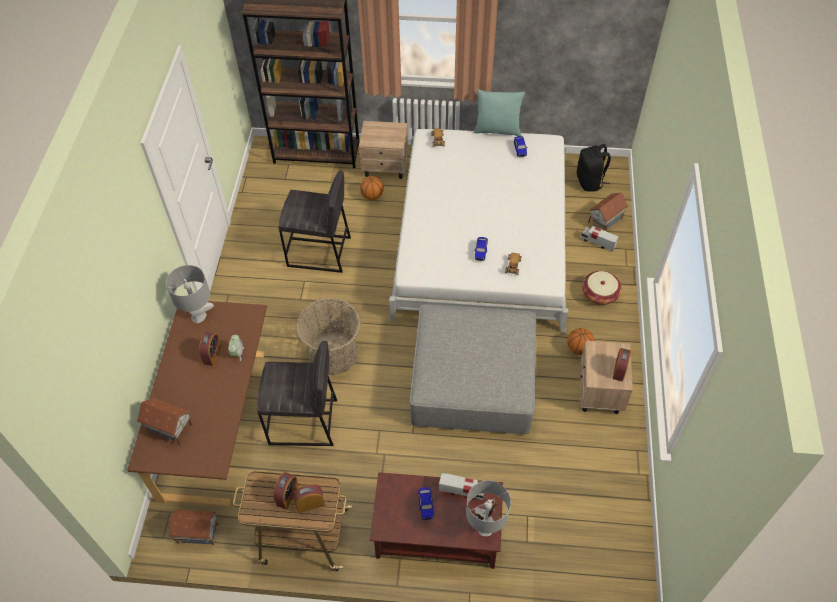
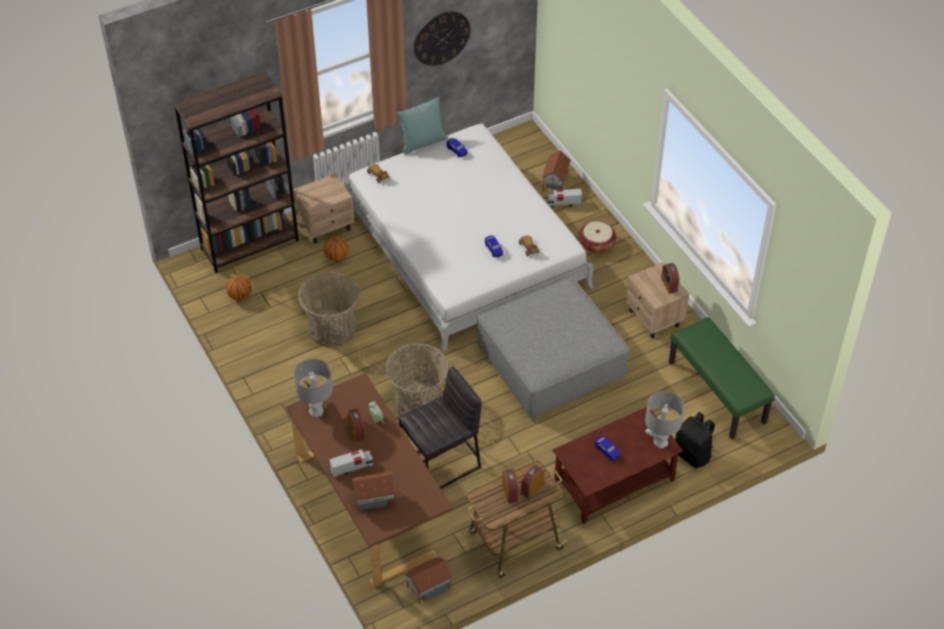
camera: 35 degrees left, 5 degrees down
grey stool [278,171,351,273] -> basket [298,272,360,347]
toy truck [439,473,485,501] -> toy truck moved to [329,449,374,477]
basketball [567,328,595,355] -> basketball moved to [226,275,252,301]
black backpack [577,144,611,192] -> black backpack moved to [674,412,715,468]
none -> wall clock [414,11,470,66]
none -> green bench [669,317,775,440]

